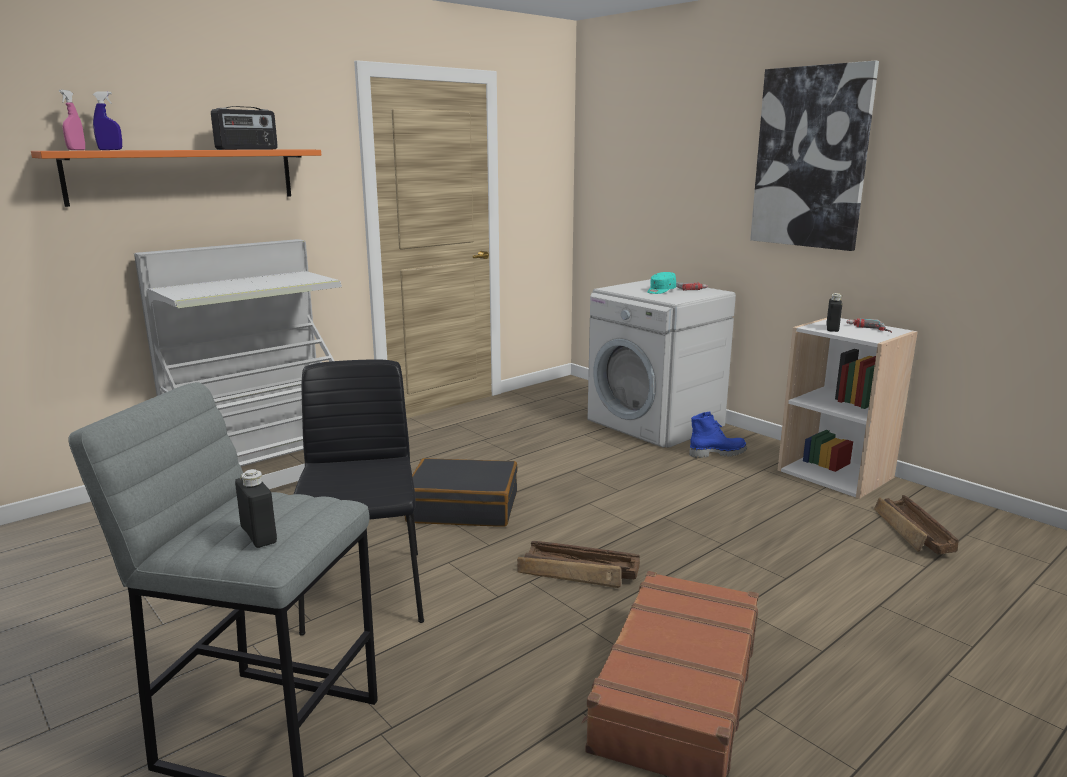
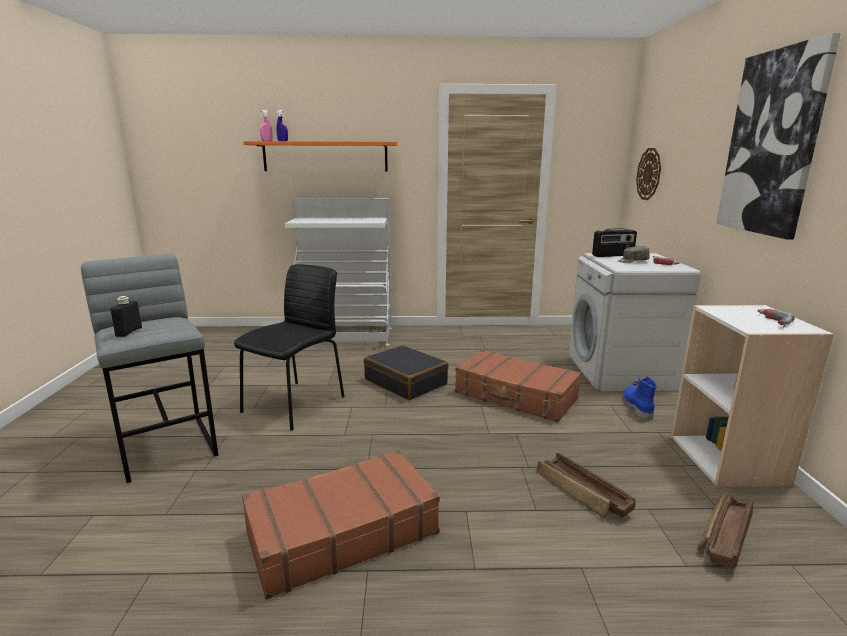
camera: 40 degrees right, 0 degrees up
radio [211,106,278,150] -> radio moved to [592,228,637,257]
crate [517,541,640,588] -> crate moved to [536,453,636,518]
turquoise cap [647,272,676,294] -> grey cap [618,246,649,263]
blue boot [689,411,747,458] -> blue boot turned 120 degrees counterclockwise [623,376,657,420]
black bottle [826,293,842,332] -> none
none -> brown suitcase [455,349,581,422]
none -> wall clock [636,148,661,200]

